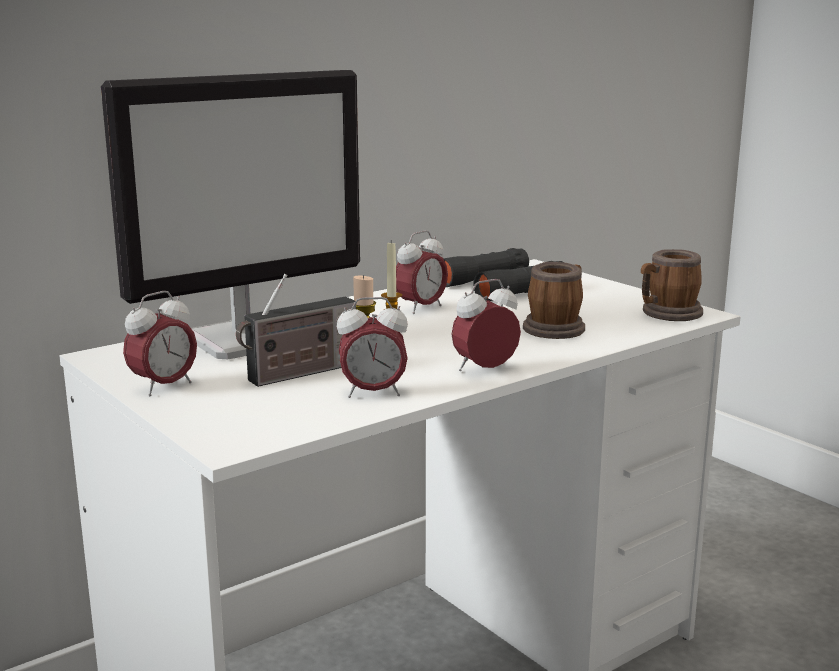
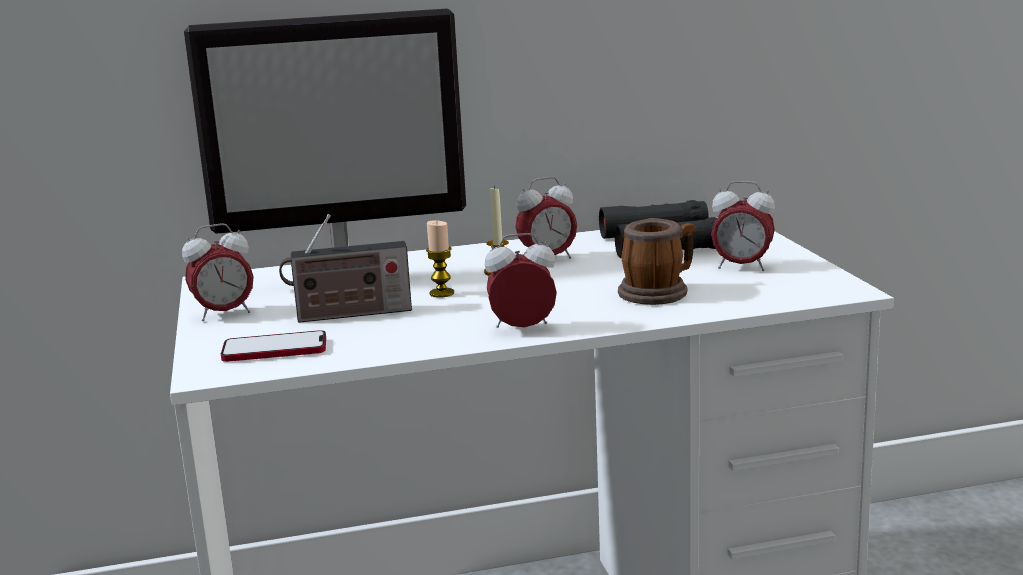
camera: 25 degrees right, 0 degrees up
alarm clock [337,297,408,398] -> alarm clock moved to [711,181,775,271]
mug [641,249,703,321] -> none
none -> phone [221,330,326,362]

